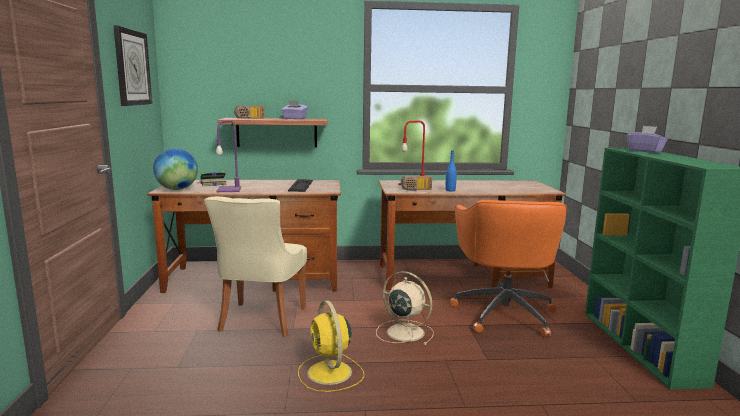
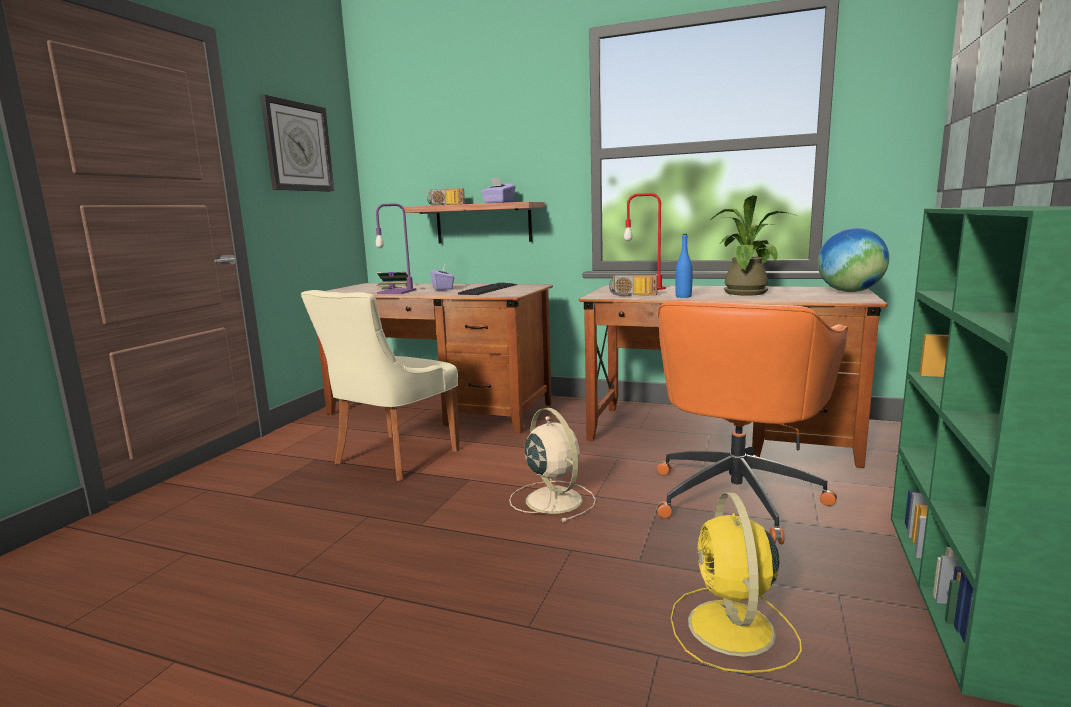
camera: 25 degrees right, 0 degrees up
globe [153,148,198,190] -> globe moved to [818,228,889,292]
yellow fan [298,301,364,392] -> yellow fan moved to [671,492,802,673]
purple tissue box [627,126,667,153] -> purple tissue box moved to [431,264,454,291]
none -> potted plant [712,195,798,296]

